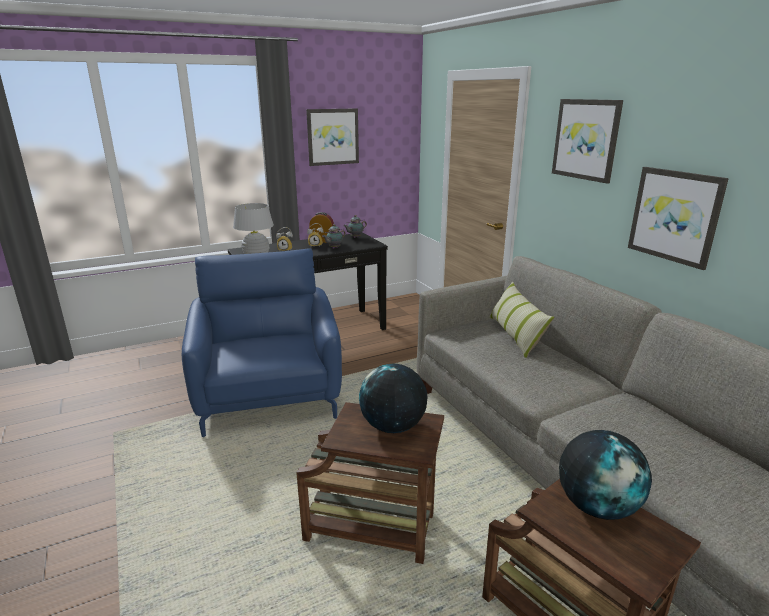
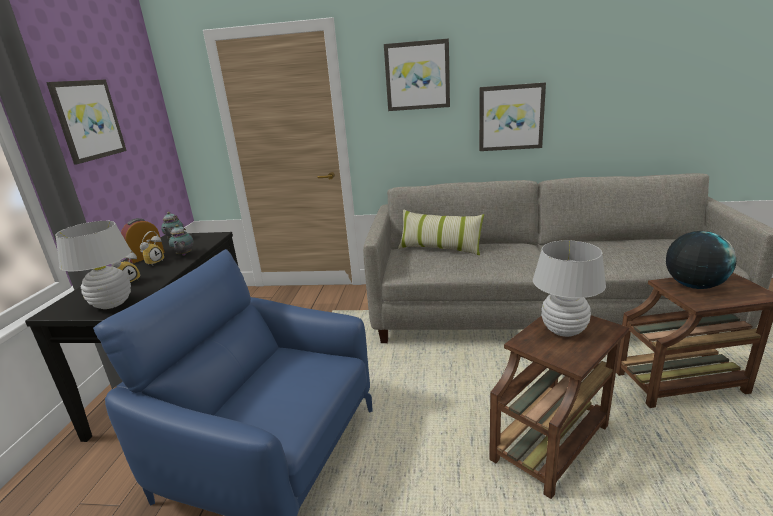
camera: 55 degrees left, 0 degrees up
globe [359,364,427,433] -> white table lamp [533,240,606,337]

